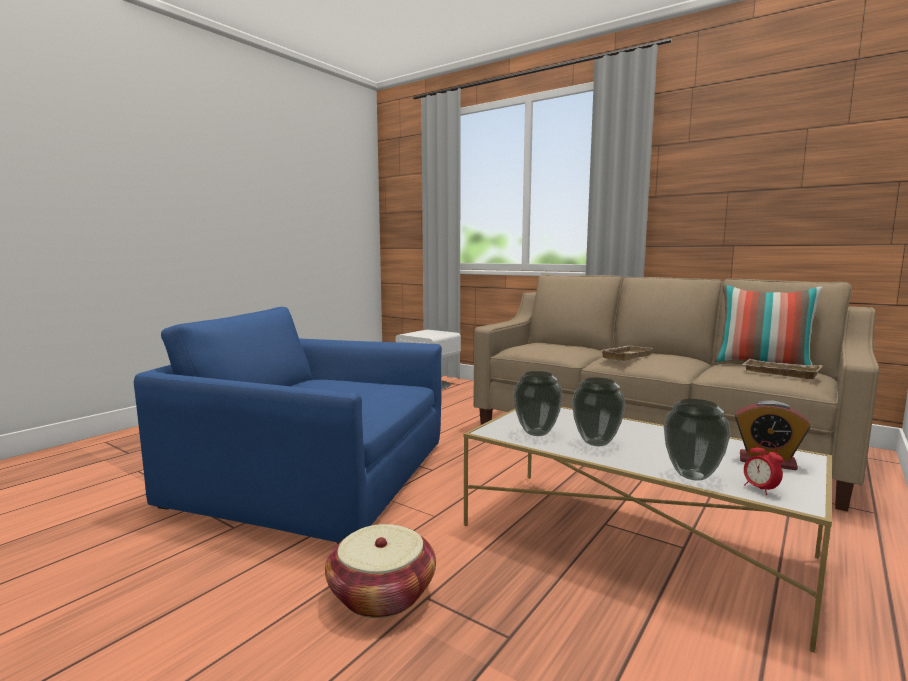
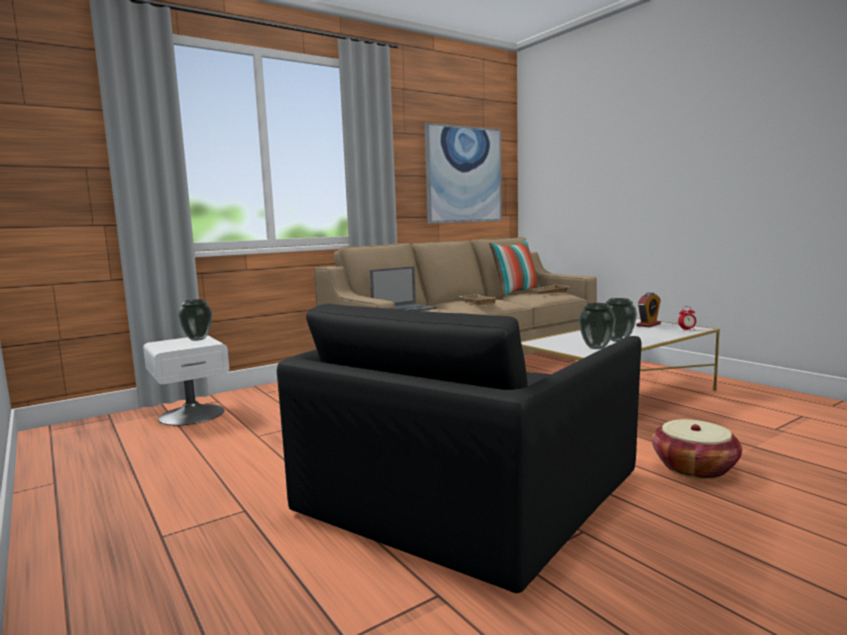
camera: 70 degrees left, 0 degrees up
blue armchair [134,307,442,544] -> black armchair [277,304,642,593]
vase [664,399,731,481] -> vase moved to [178,299,212,341]
none -> laptop [370,266,437,311]
none -> picture [424,123,502,224]

